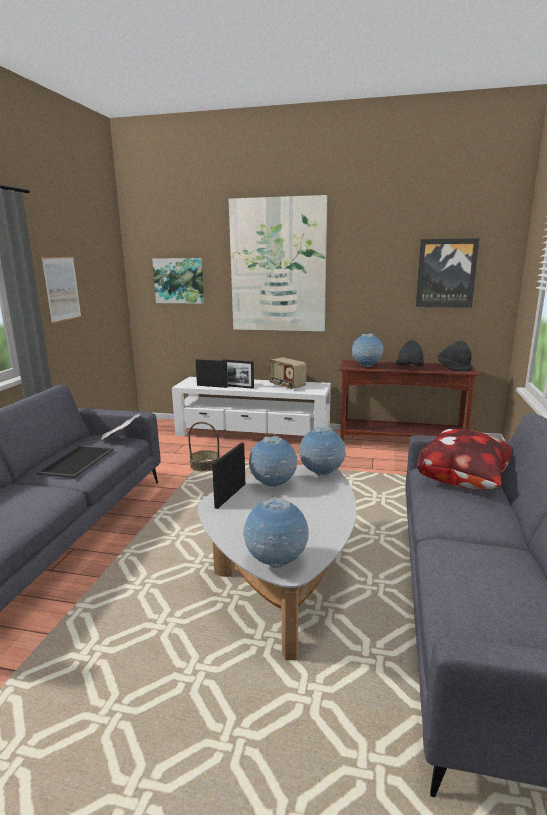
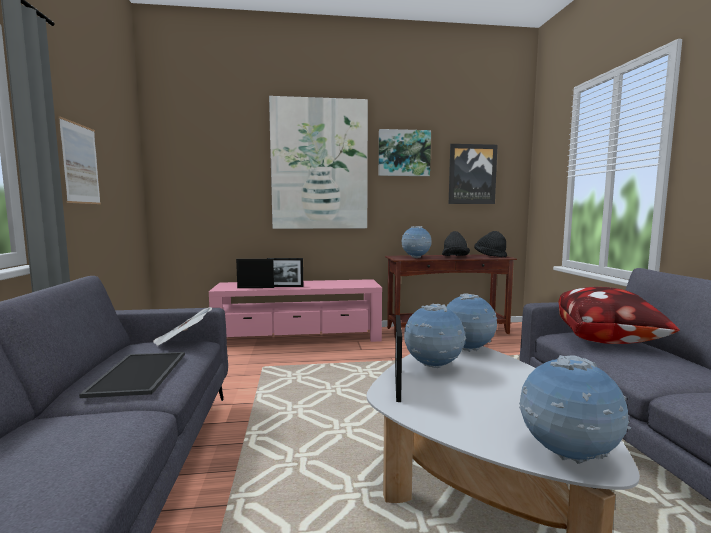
camera: 20 degrees left, 10 degrees down
picture [152,258,204,304] -> picture moved to [379,129,431,176]
white tv stand [172,377,331,436] -> pink tv stand [209,279,382,342]
basket [188,422,220,471] -> none
radio [269,357,307,390] -> none

